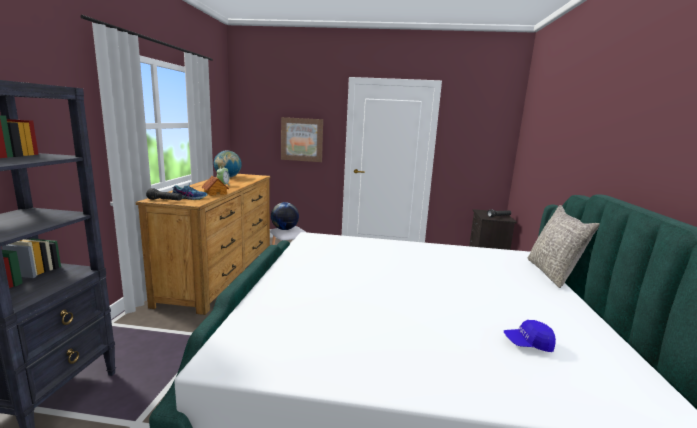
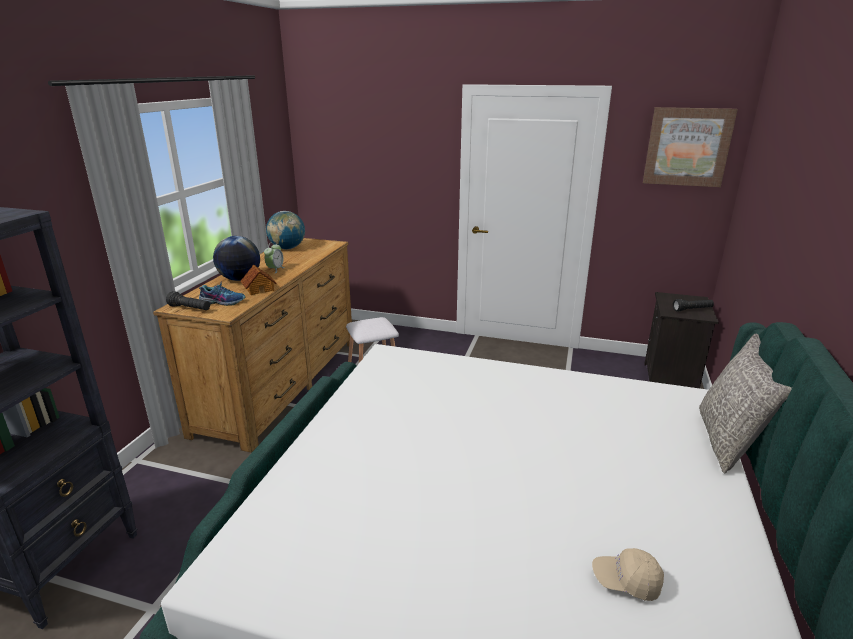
camera: 10 degrees right, 10 degrees up
globe [271,202,299,230] -> globe moved to [213,236,260,281]
picture [281,117,323,162] -> picture moved to [643,107,738,187]
blue cap [504,320,556,352] -> beige cap [592,548,664,601]

